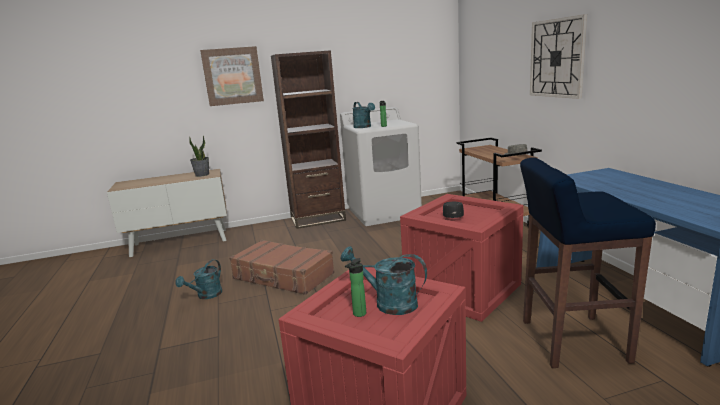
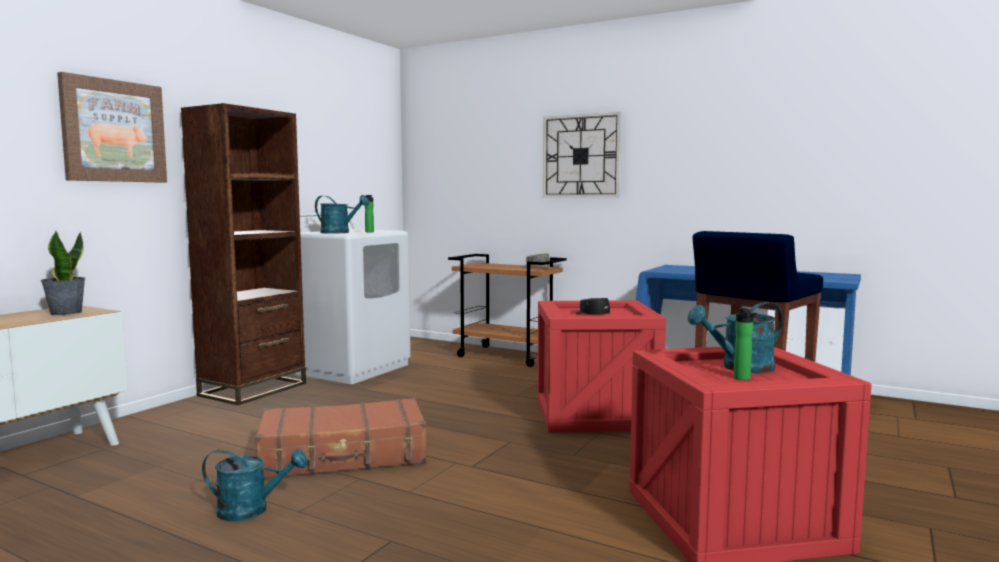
camera: 45 degrees left, 10 degrees down
turquoise watering can [176,259,222,299] -> turquoise watering can turned 75 degrees counterclockwise [202,449,308,521]

